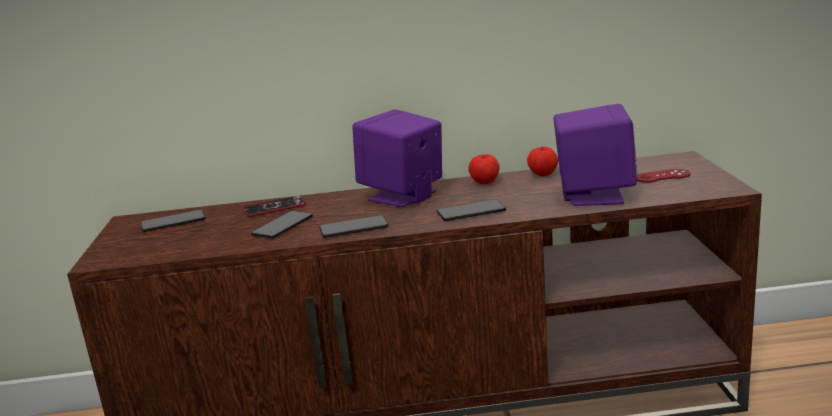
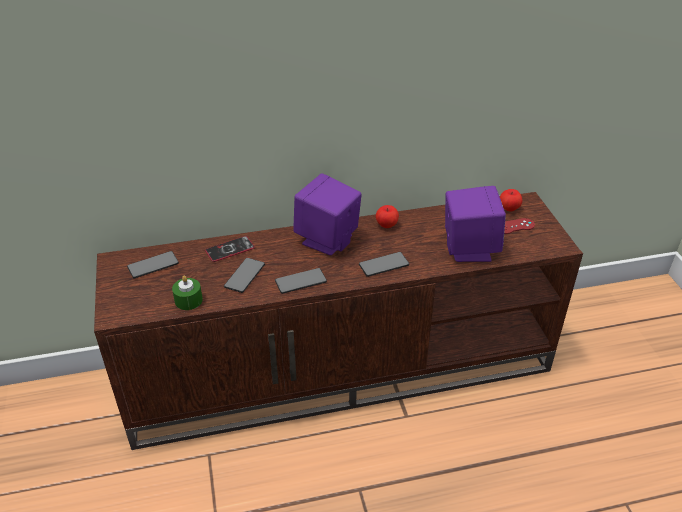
camera: 10 degrees left, 20 degrees up
apple [527,146,558,177] -> apple moved to [500,189,523,212]
none -> green candle [172,275,203,310]

